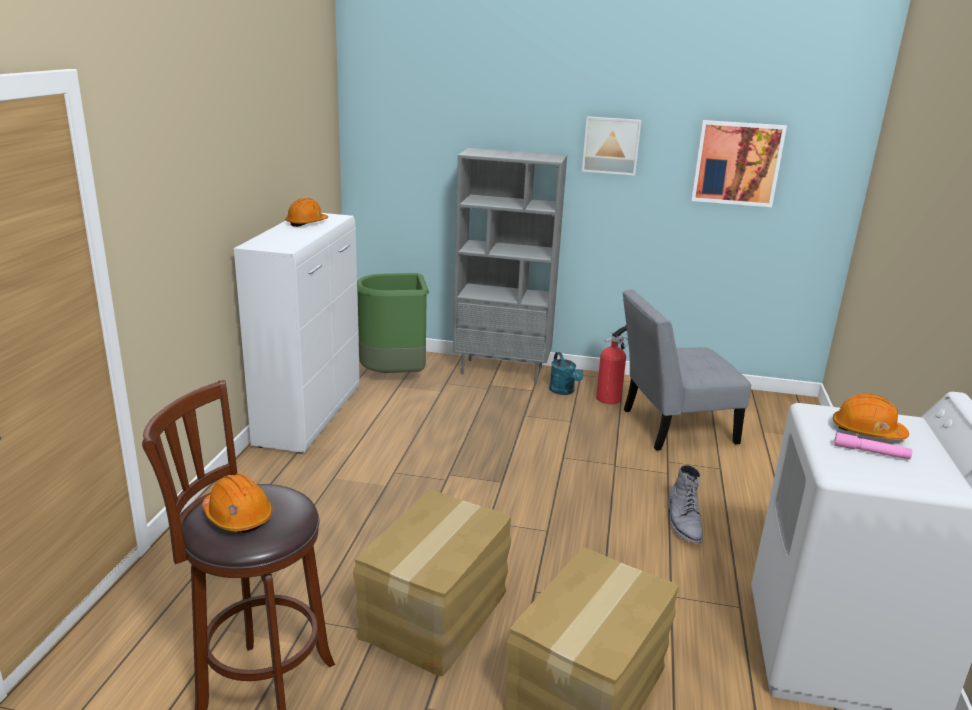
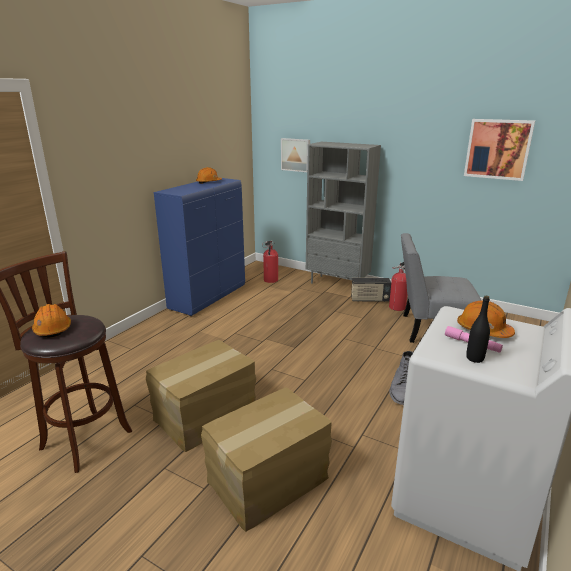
camera: 20 degrees right, 0 degrees up
white cabinet [234,213,359,454] -> blue cabinet [154,178,245,316]
green trash can [357,273,429,373] -> fire extinguisher [262,240,278,283]
turquoise watering can [549,352,583,395] -> radio [351,278,391,302]
picture [582,116,642,176] -> picture moved to [281,138,310,172]
none -> black bottle [466,296,490,363]

